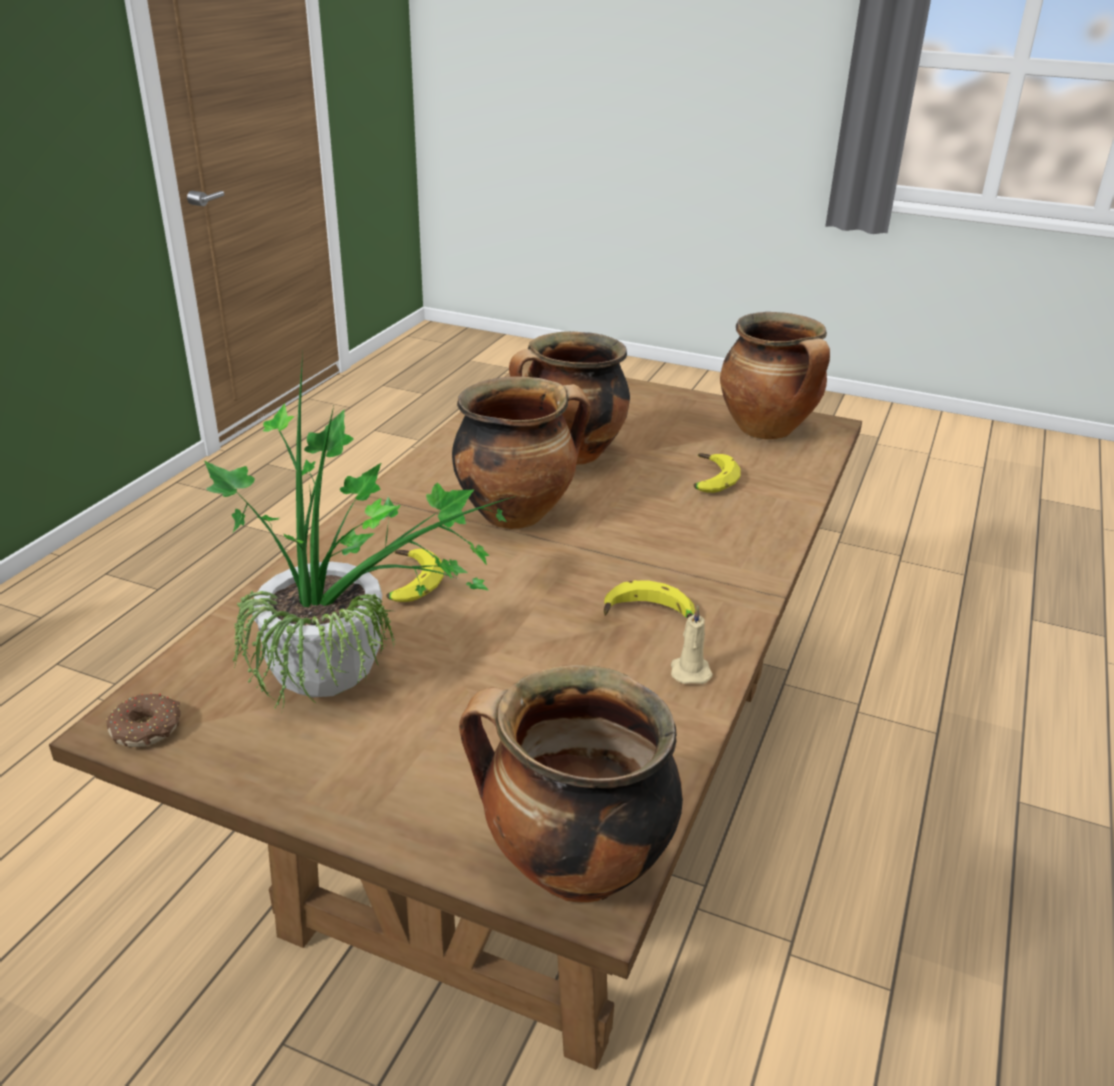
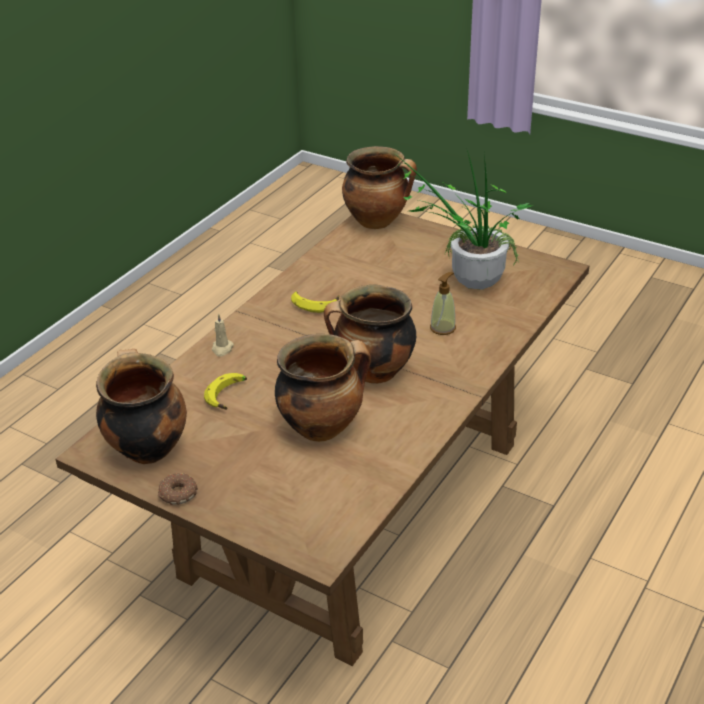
camera: 170 degrees left, 5 degrees up
donut [106,693,181,747] -> donut moved to [158,473,198,505]
banana [386,549,444,602] -> soap dispenser [430,272,456,335]
beige candle [671,606,713,684] -> beige candle moved to [212,314,234,357]

